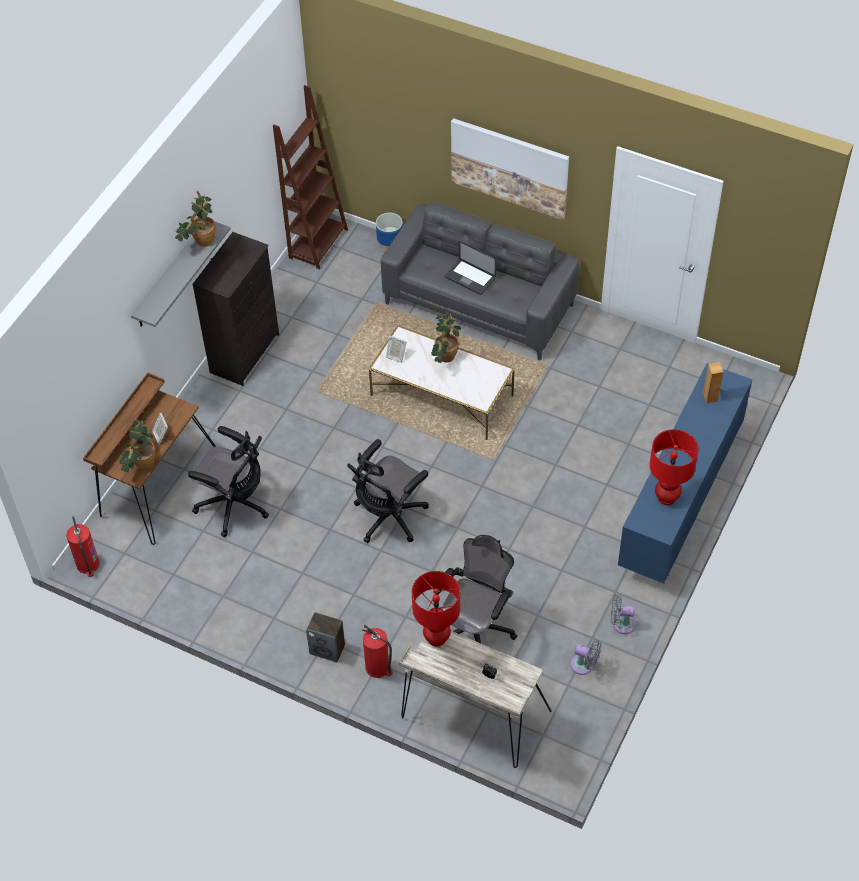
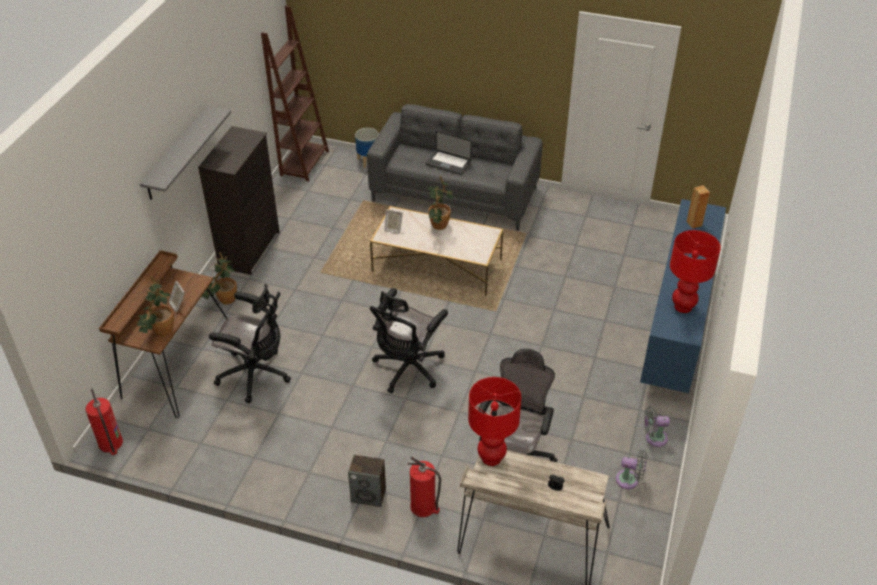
camera: 10 degrees left, 10 degrees down
potted plant [175,191,216,247] -> potted plant moved to [202,252,237,305]
picture [451,118,569,220] -> none

